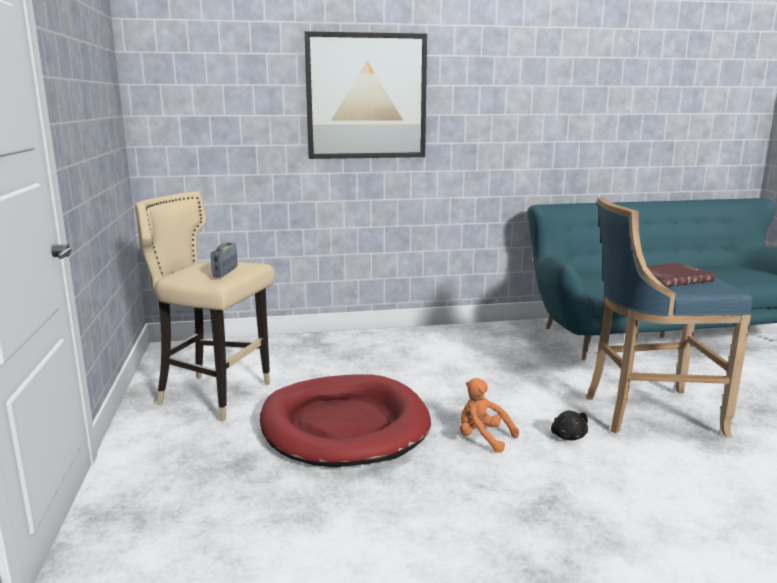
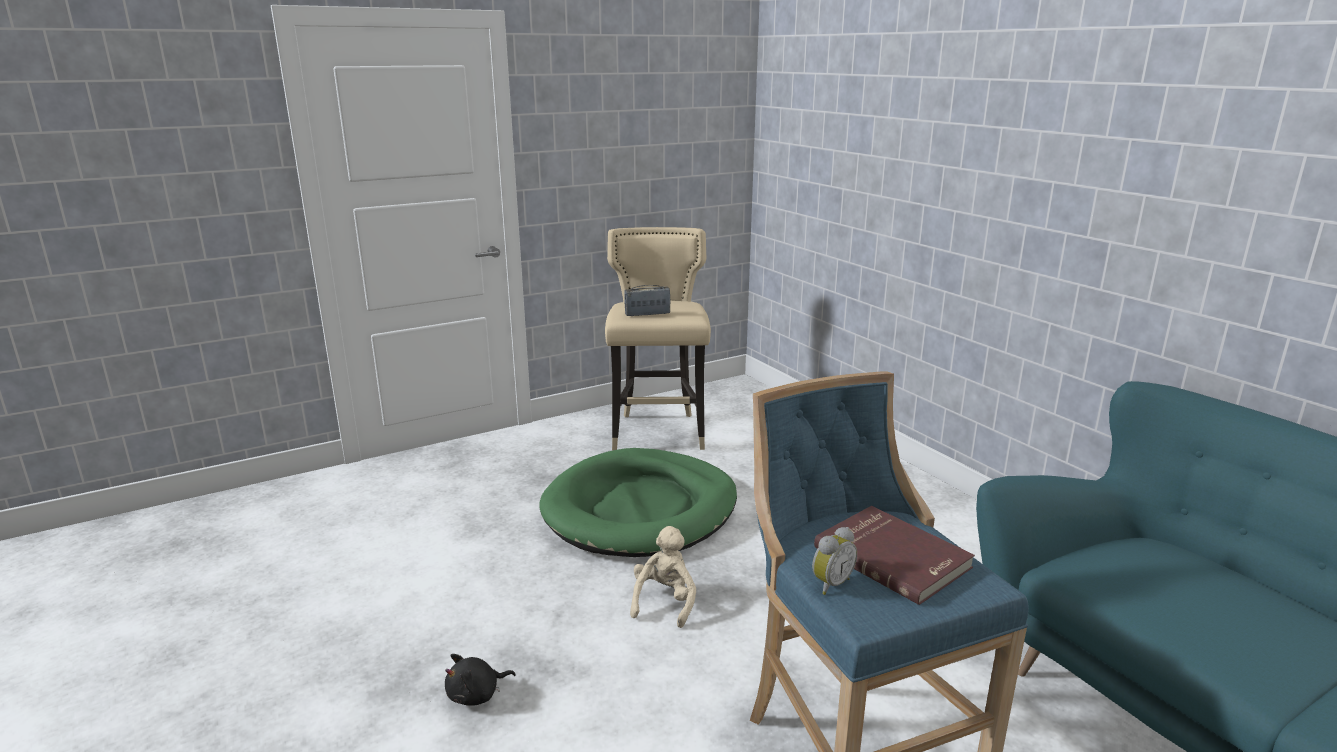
camera: 70 degrees right, 5 degrees up
red dog bed [260,374,431,467] -> green dog bed [539,448,737,557]
picture [304,31,427,159] -> none
orange plush toy [460,378,519,453] -> beige plush toy [630,526,696,628]
black plush toy [551,411,588,440] -> black plush toy moved to [445,654,516,706]
none -> alarm clock [812,527,857,595]

